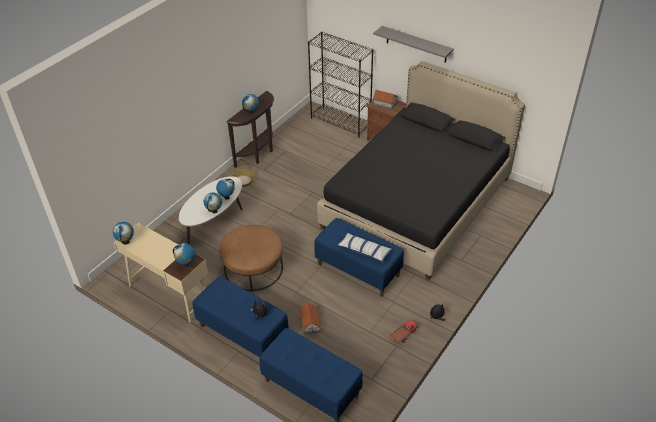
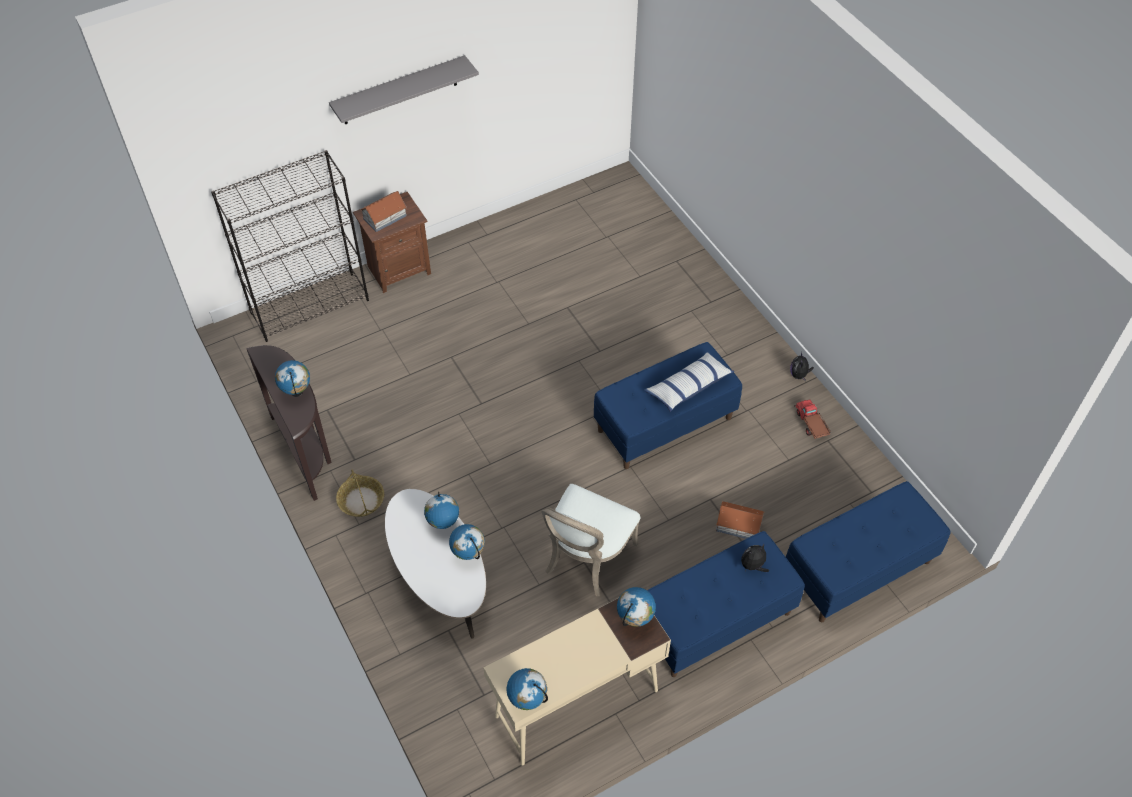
camera: 65 degrees left, 10 degrees up
brown ottoman [219,225,283,291] -> white chair [541,484,640,596]
black bed [317,61,525,280] -> none

